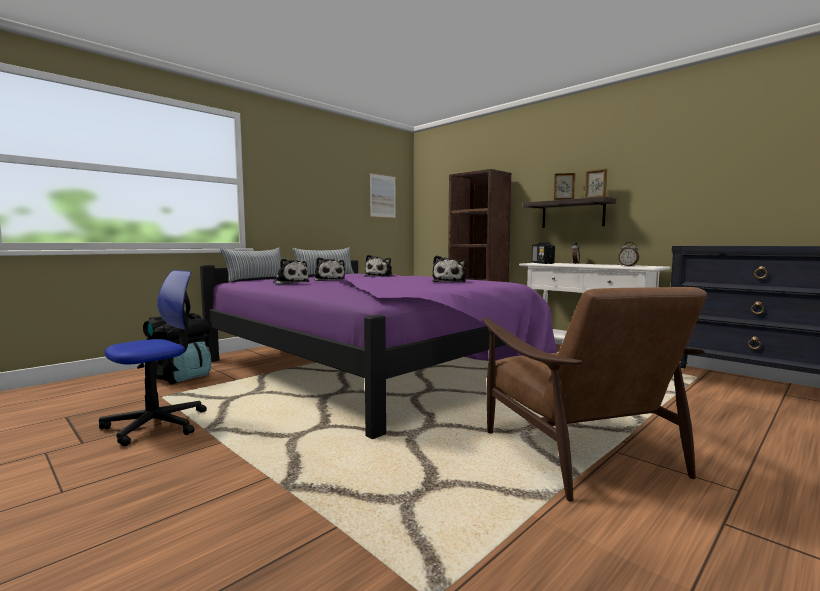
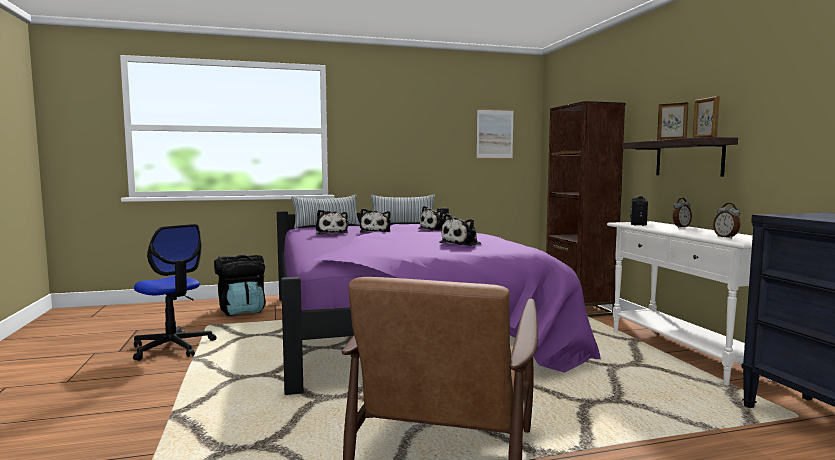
camera: 30 degrees right, 0 degrees up
office chair [99,270,207,446] -> office chair turned 60 degrees clockwise [133,224,217,361]

